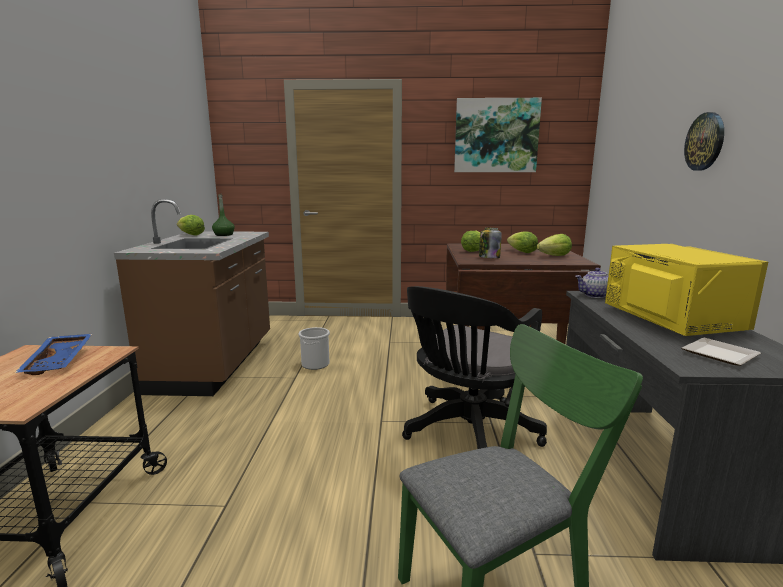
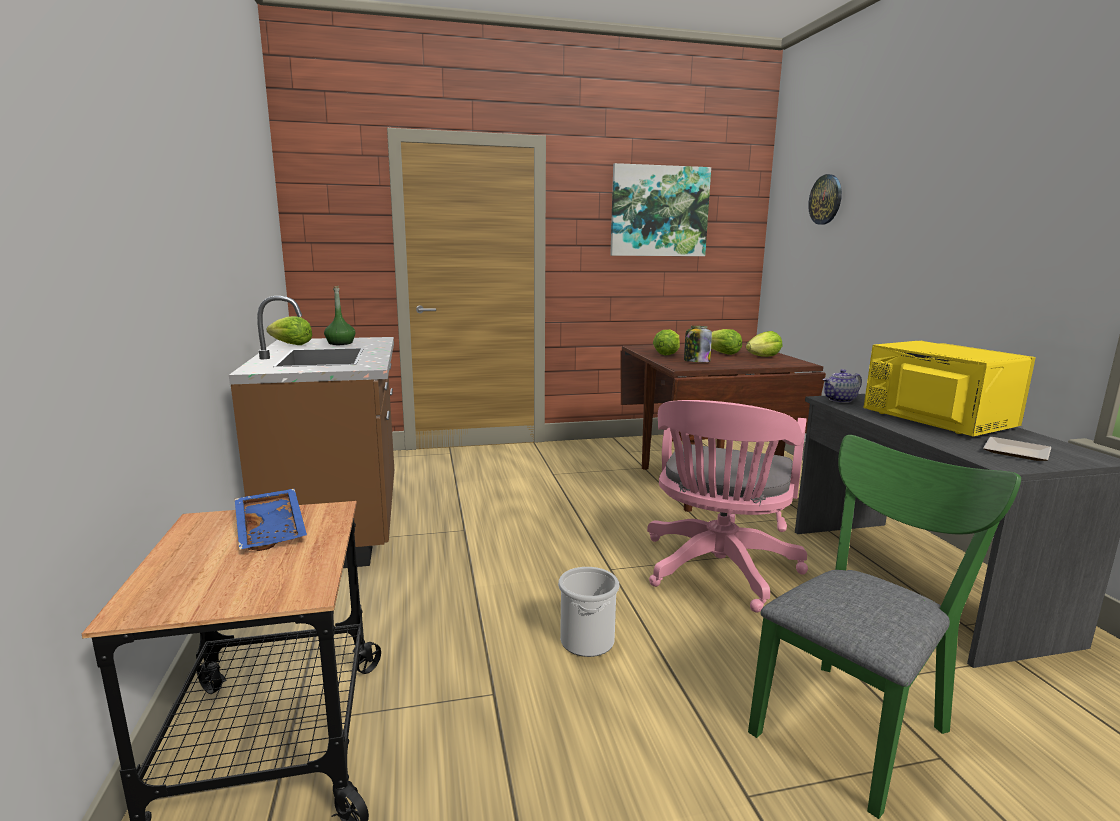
camera: 15 degrees left, 0 degrees up
bucket [298,327,330,370] -> bucket moved to [558,567,619,657]
black office chair [402,286,547,449] -> pink office chair [647,400,808,613]
wall clock [684,112,724,171] -> wall clock moved to [808,174,842,225]

